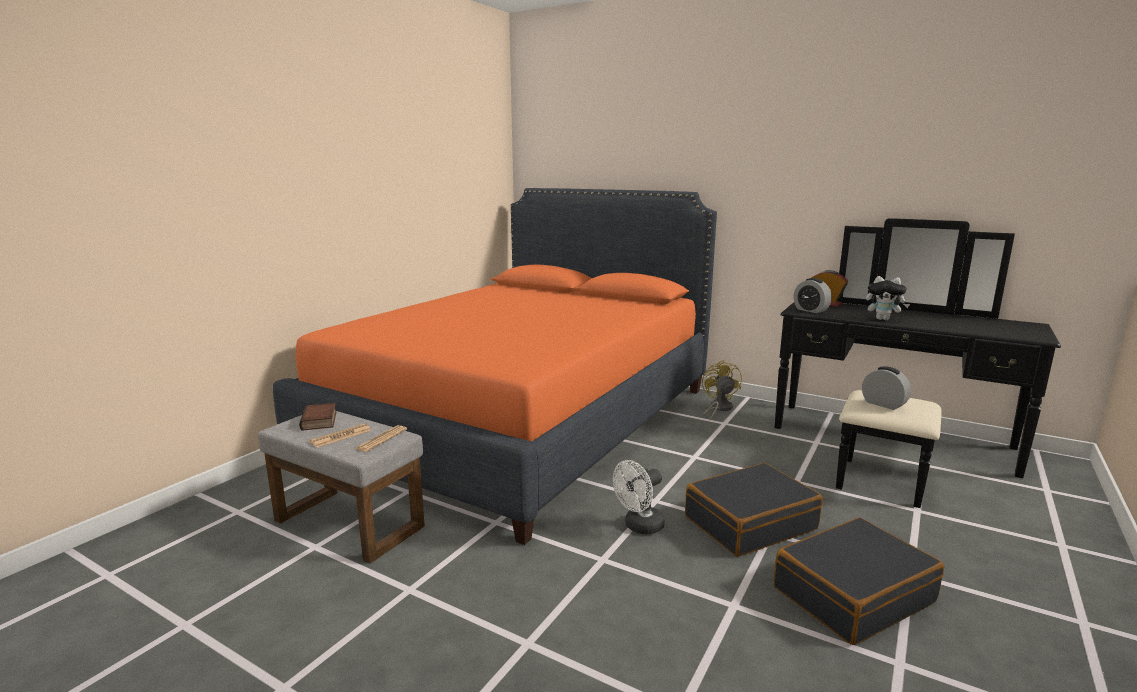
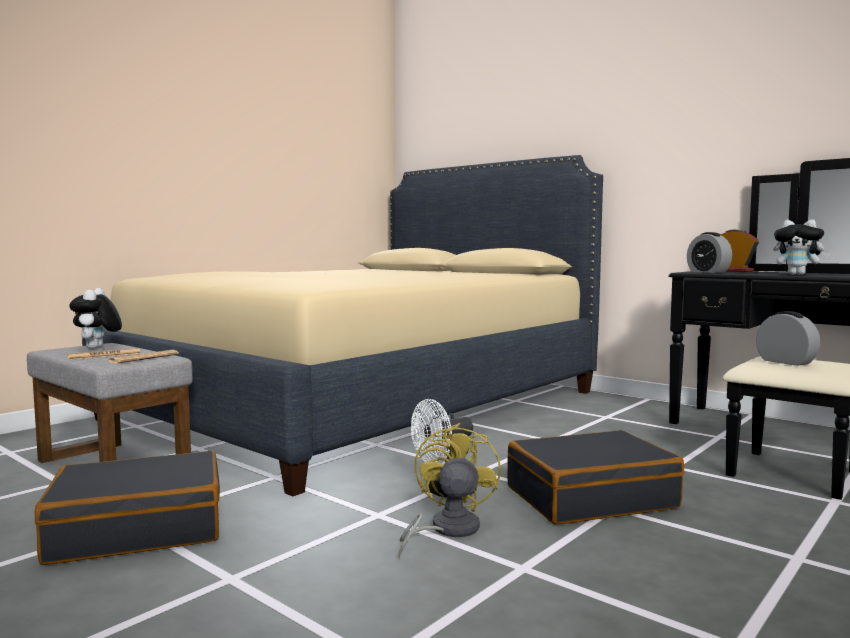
camera: 10 degrees right, 10 degrees down
orange bed [273,188,717,545] -> beige bed [82,155,603,496]
book [299,403,337,431] -> plush toy [69,288,122,349]
yellow fan [702,360,742,421] -> yellow fan moved to [398,423,501,559]
black suitcase [774,517,944,645] -> black suitcase moved to [35,451,220,565]

